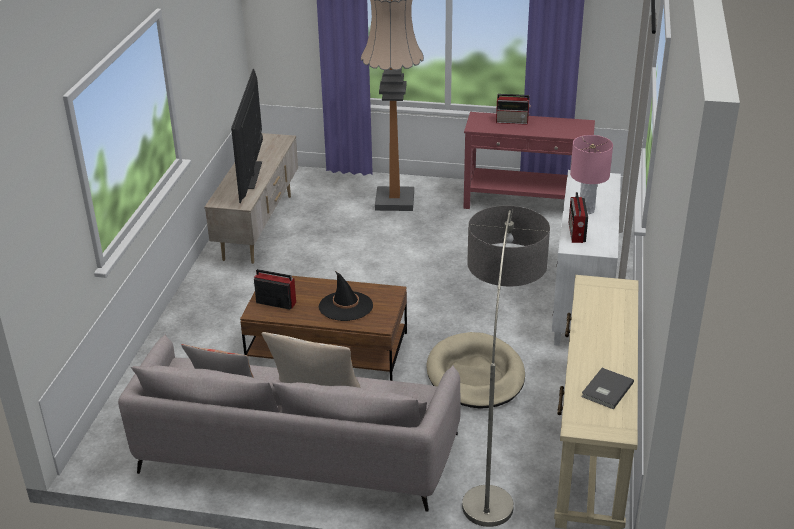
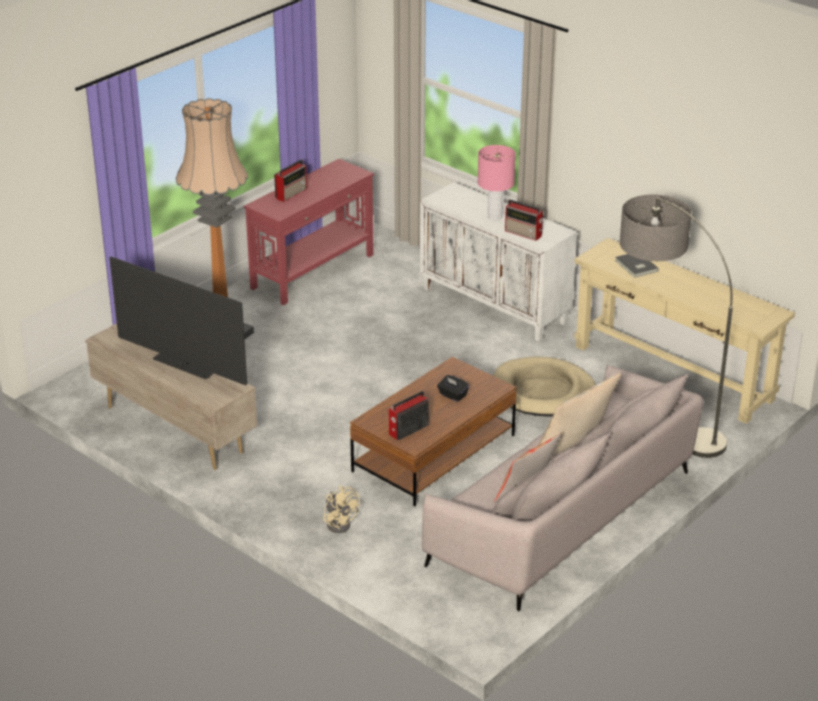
camera: 60 degrees left, 0 degrees up
black hat [319,271,373,321] -> black tissue box [437,375,469,402]
grey book [581,368,634,409] -> grey book moved to [615,254,659,278]
none -> beige fan [323,485,360,533]

